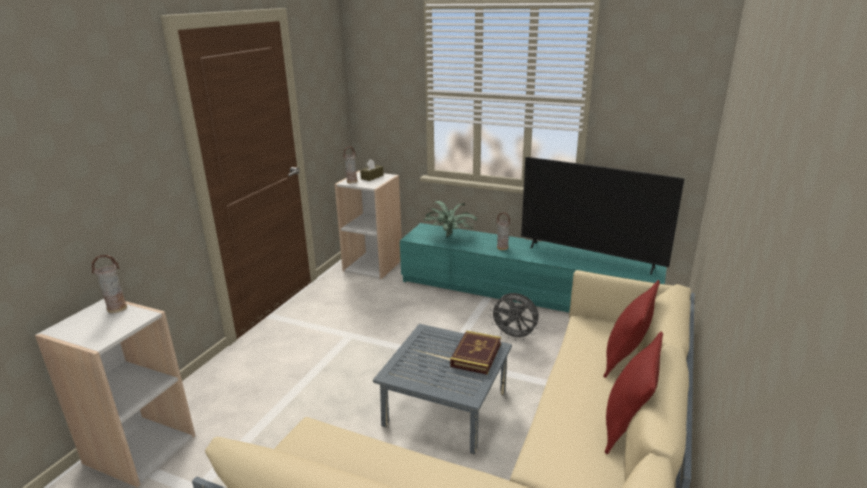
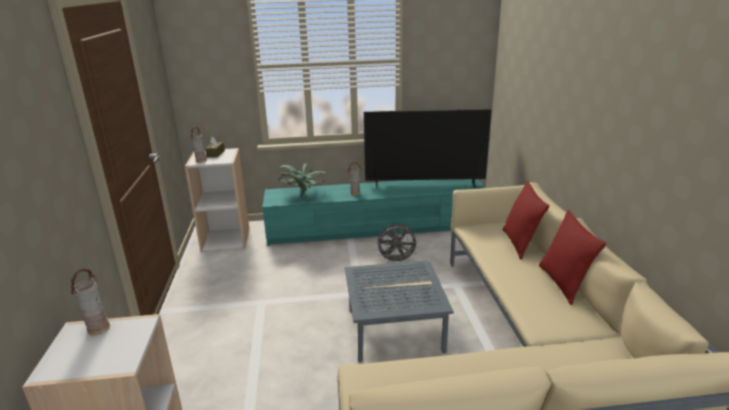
camera: 30 degrees left, 0 degrees up
book [450,330,501,375] -> none

